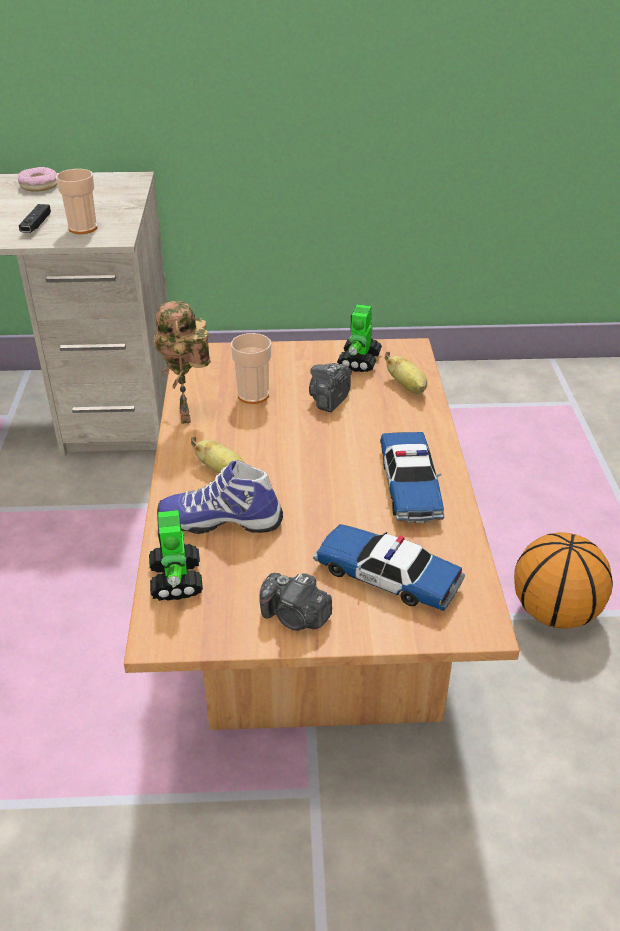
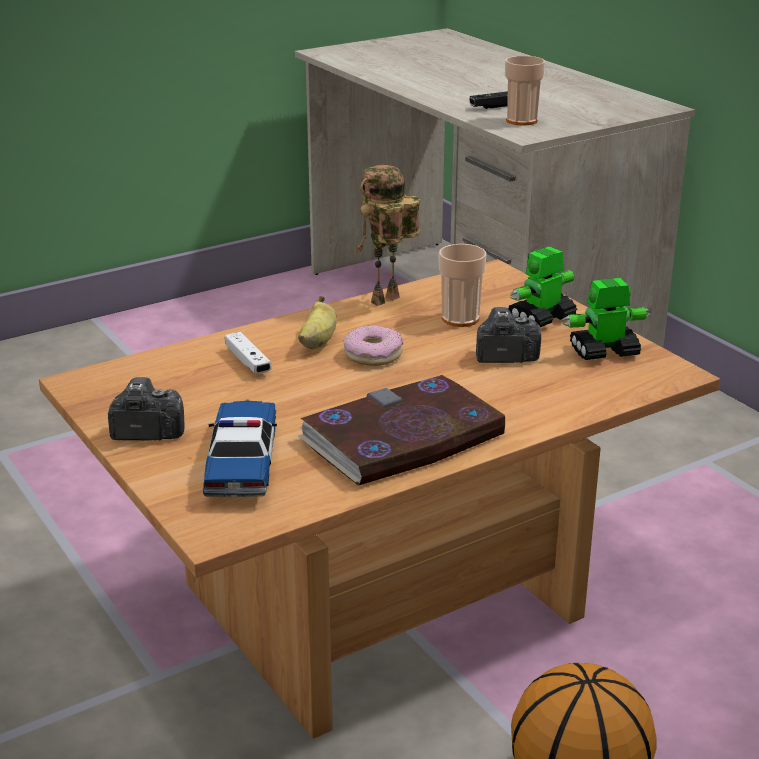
camera: 60 degrees right, 10 degrees down
donut [18,167,57,192] -> donut moved to [343,325,403,366]
toy robot [149,510,203,601] -> toy robot moved to [508,246,578,327]
shoe [157,460,283,534] -> white game controller [225,332,272,374]
camera [259,573,332,631] -> camera turned 90 degrees clockwise [108,377,184,441]
toy car [380,432,444,523] -> book [298,375,507,485]
banana [385,352,427,394] -> none

